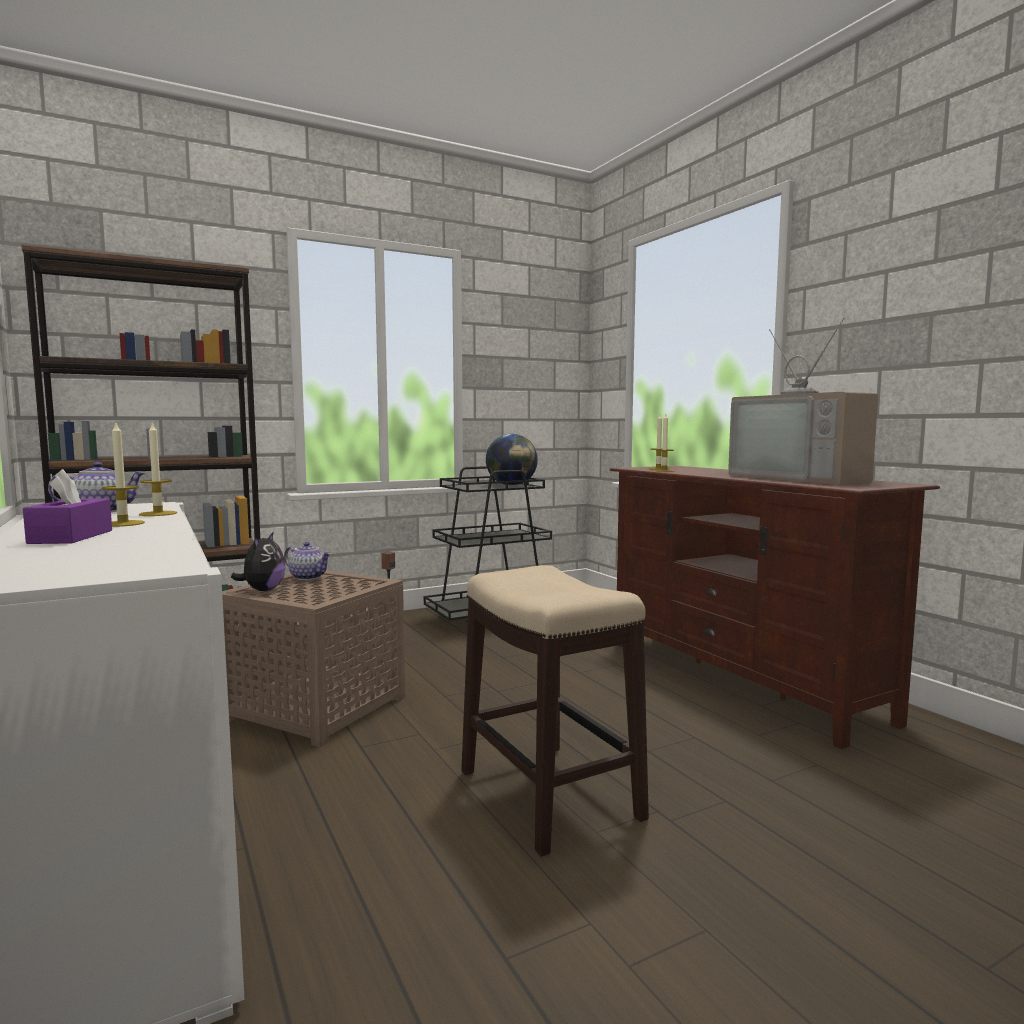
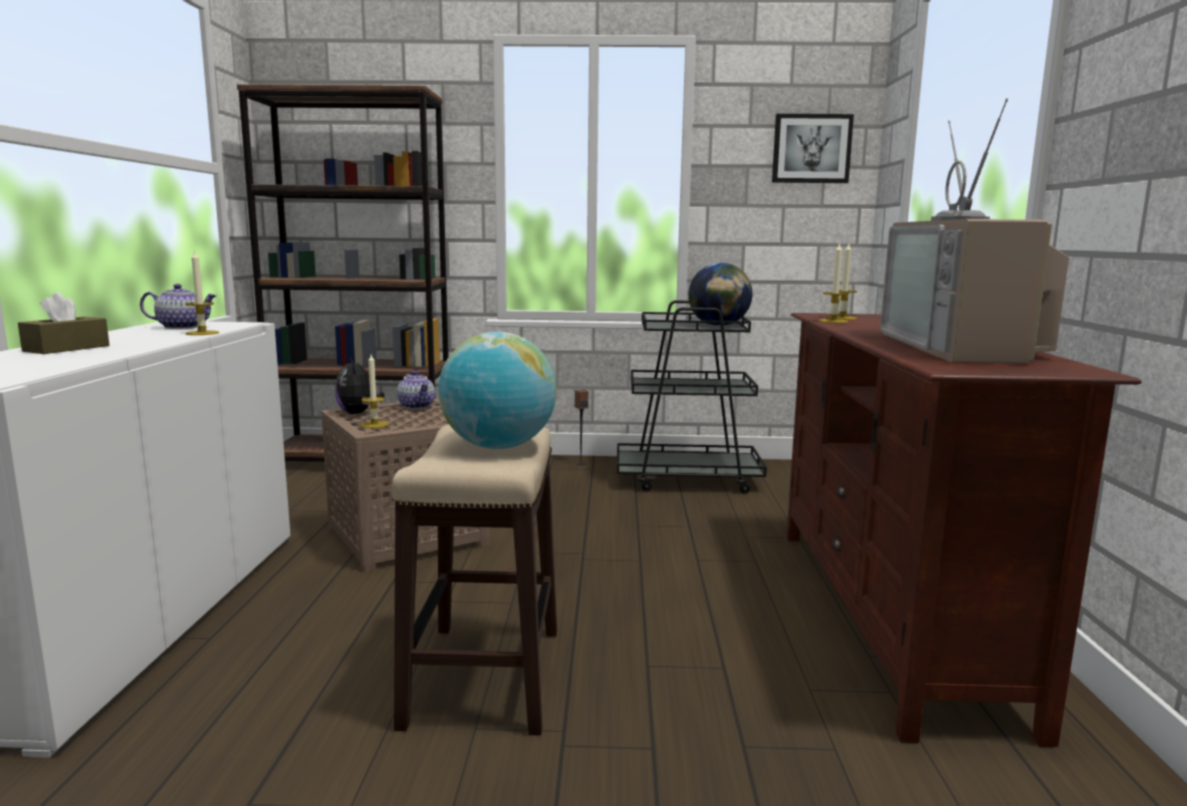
camera: 30 degrees right, 5 degrees up
purple tissue box [23,469,112,544] -> brown tissue box [18,292,109,354]
candle [102,423,145,527] -> candle moved to [361,354,388,428]
plush toy [231,531,285,591] -> plush toy turned 120 degrees clockwise [335,357,384,414]
none -> globe [438,332,556,449]
none -> picture [772,114,854,183]

